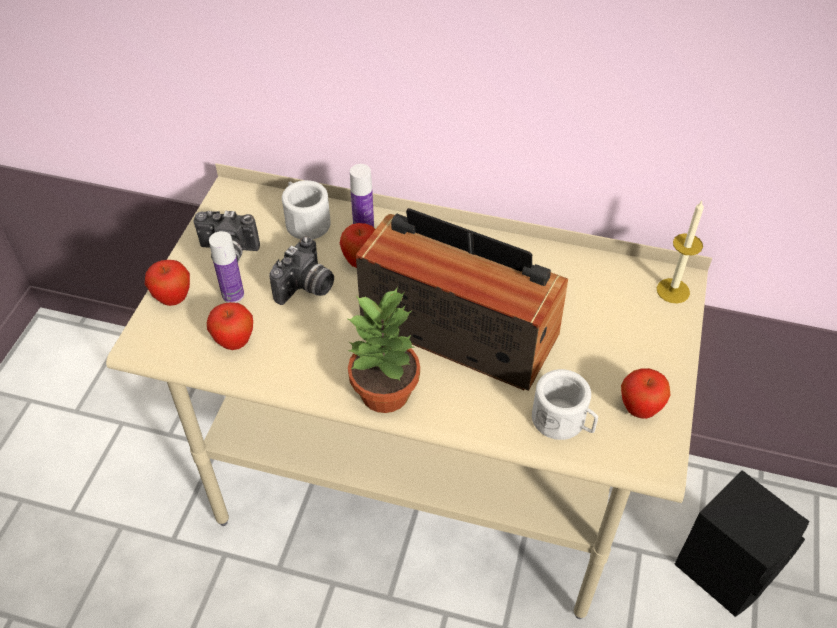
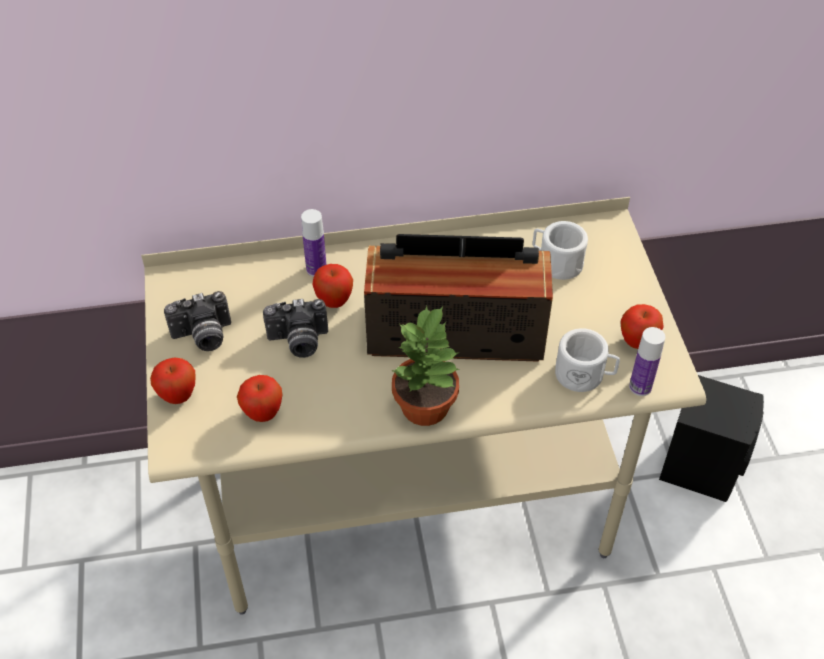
camera: 25 degrees left, 0 degrees up
bottle [209,231,244,303] -> bottle moved to [629,327,665,396]
camera [269,236,334,305] -> camera turned 75 degrees clockwise [263,298,328,358]
white mug [282,180,331,239] -> white mug moved to [532,221,588,280]
candle [657,201,704,303] -> none

